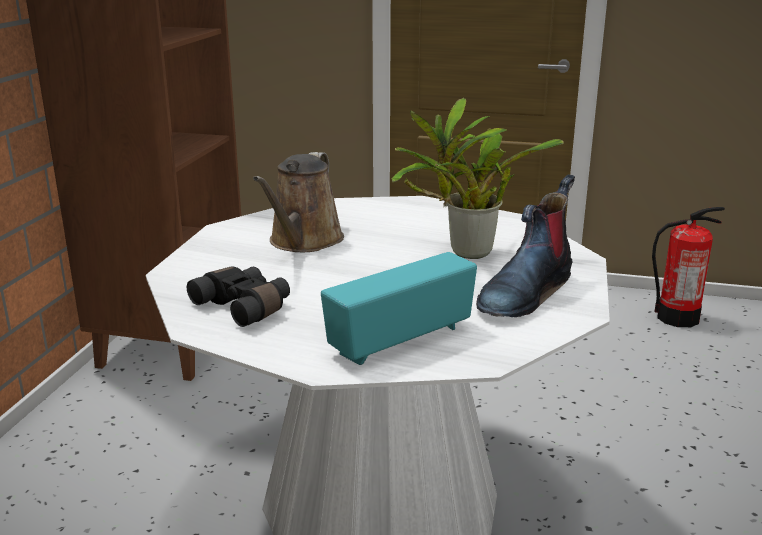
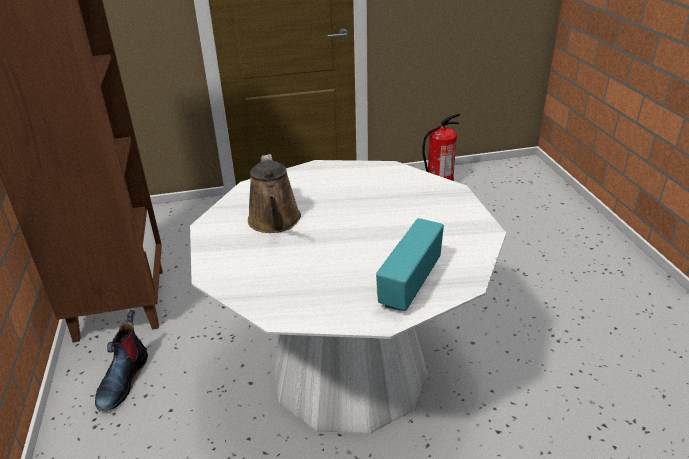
camera: 25 degrees left, 10 degrees up
black binoculars [187,266,290,327] -> none
potted plant [392,98,564,259] -> none
boot [476,174,575,317] -> boot moved to [95,310,148,411]

